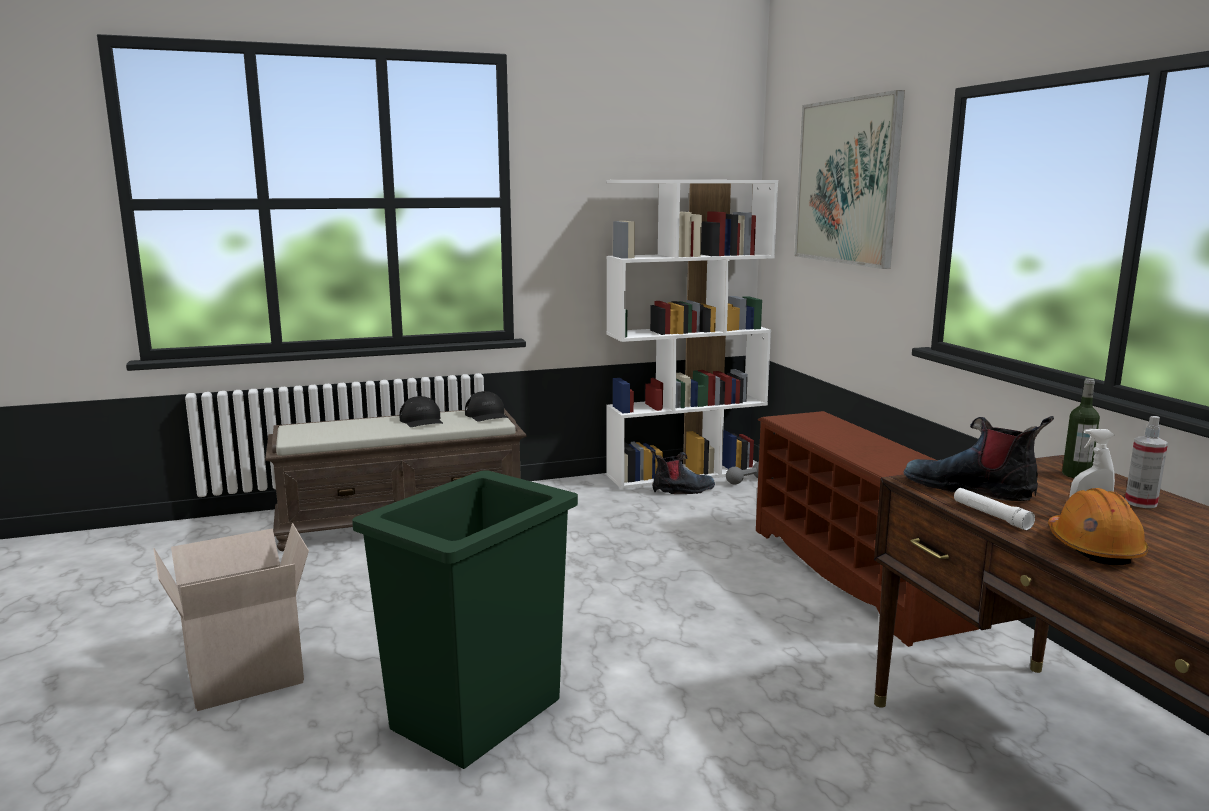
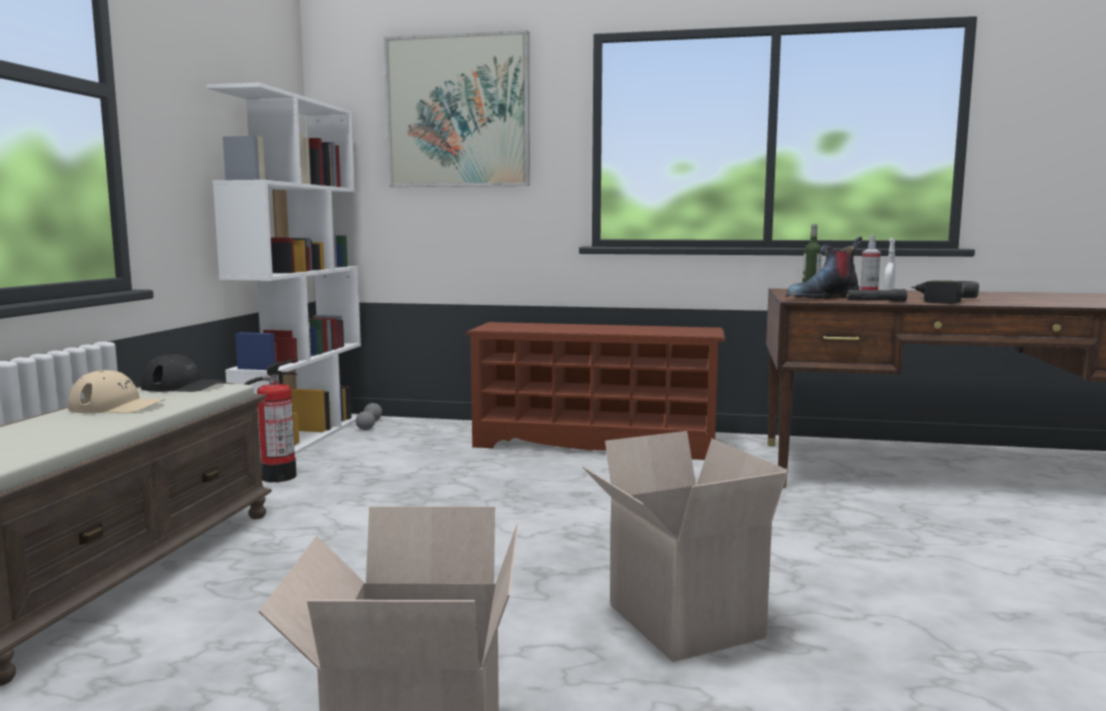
camera: 60 degrees left, 5 degrees down
green trash can [352,470,578,769] -> cardboard box [581,431,788,662]
black cap [399,396,443,427] -> beige cap [68,370,165,413]
boot [651,449,715,494] -> none
white flashlight [954,488,1035,530] -> black flashlight [846,289,907,302]
orange hard hat [1048,488,1149,565] -> power drill [911,280,979,304]
none -> fire extinguisher [243,359,298,482]

